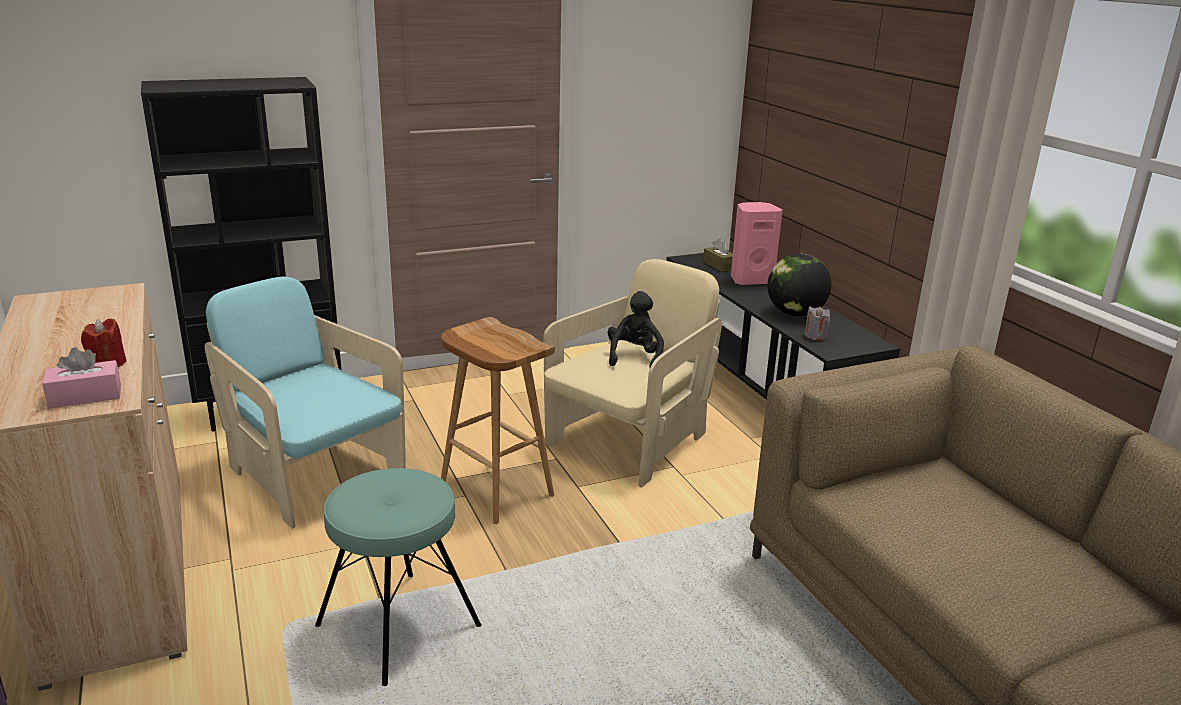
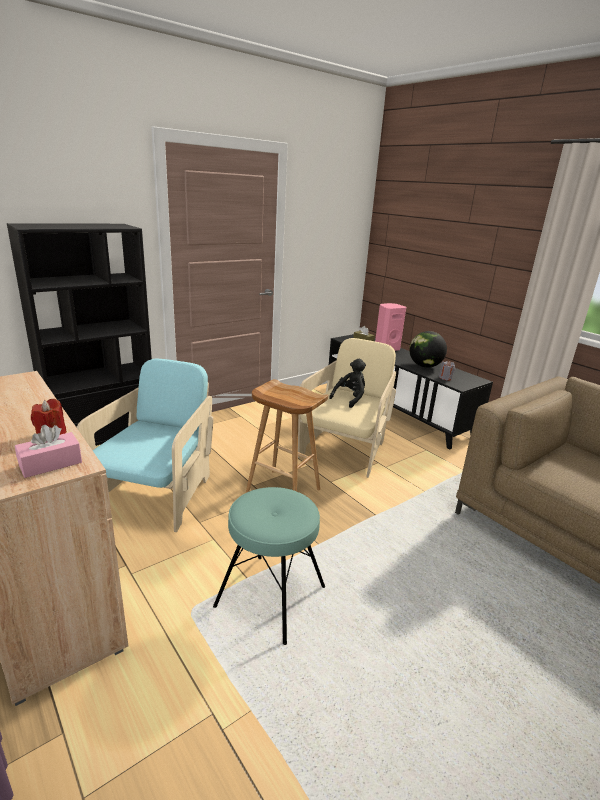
camera: 15 degrees left, 0 degrees up
turquoise armchair [205,277,406,529] -> turquoise armchair turned 75 degrees clockwise [76,359,213,532]
black plush toy [608,291,664,367] -> black plush toy turned 45 degrees clockwise [329,359,366,408]

